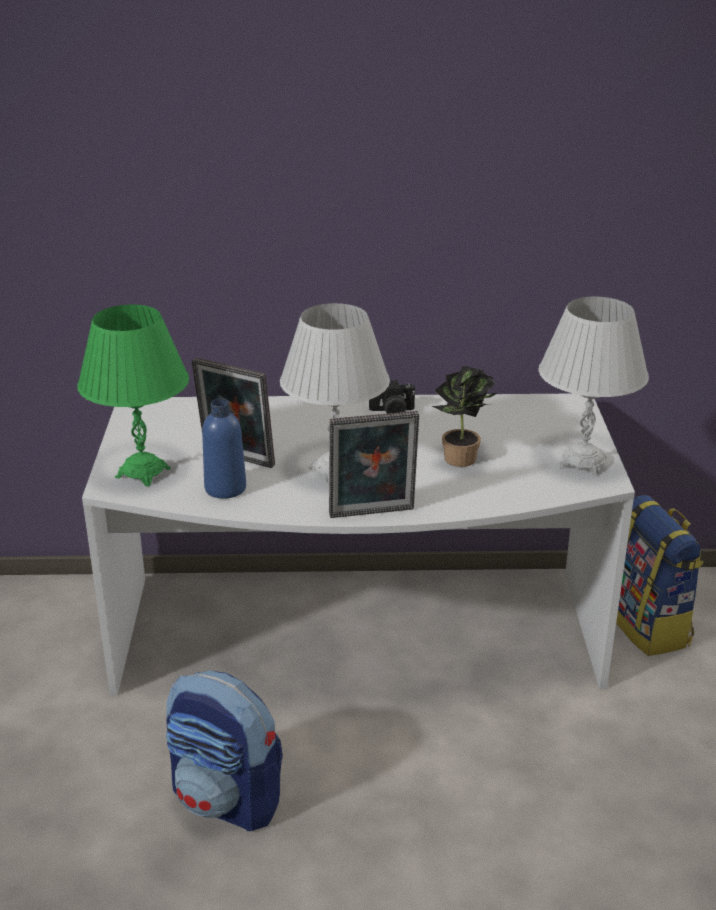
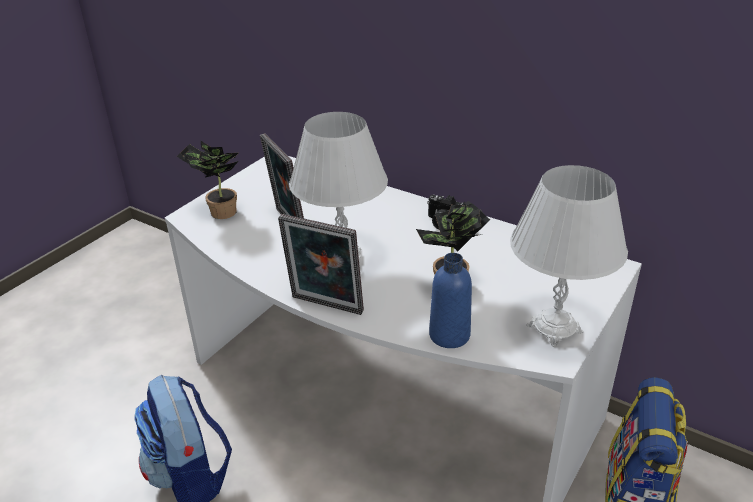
camera: 35 degrees right, 5 degrees up
green table lamp [77,305,189,487] -> potted plant [177,141,239,219]
blue bottle [202,398,246,499] -> blue bottle moved to [429,253,472,348]

